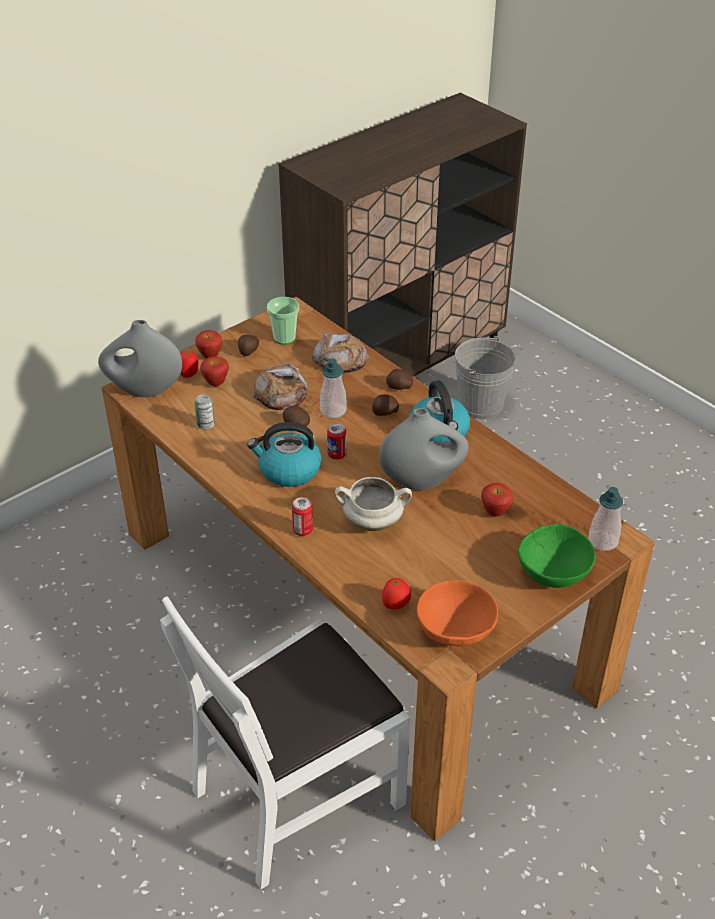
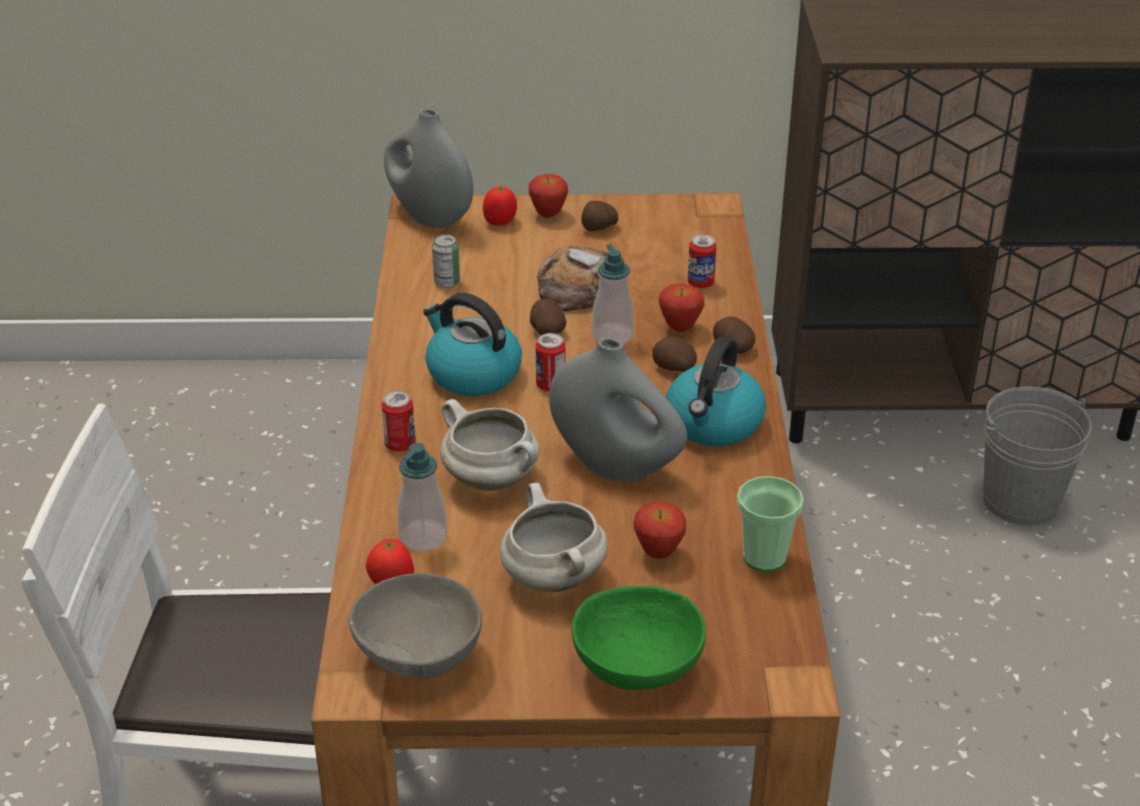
camera: 40 degrees right, 5 degrees down
apple [200,357,229,386] -> apple moved to [659,283,704,332]
cup [267,297,299,345] -> cup moved to [737,476,804,572]
bread [312,333,370,374] -> can [688,234,716,289]
orange bowl [416,580,498,646] -> grey bowl [349,573,482,679]
soap dispenser [588,487,623,551] -> soap dispenser moved to [398,443,447,551]
none -> white cooking pot [500,483,608,592]

